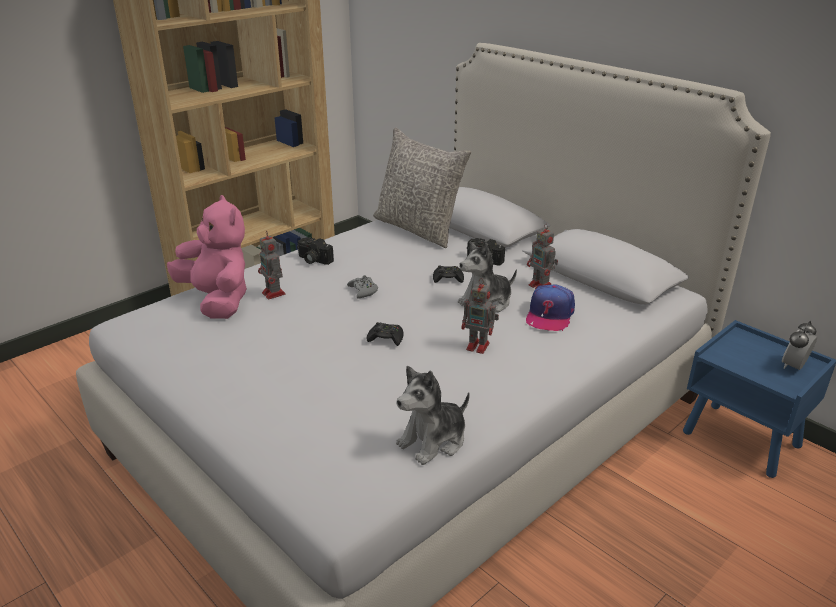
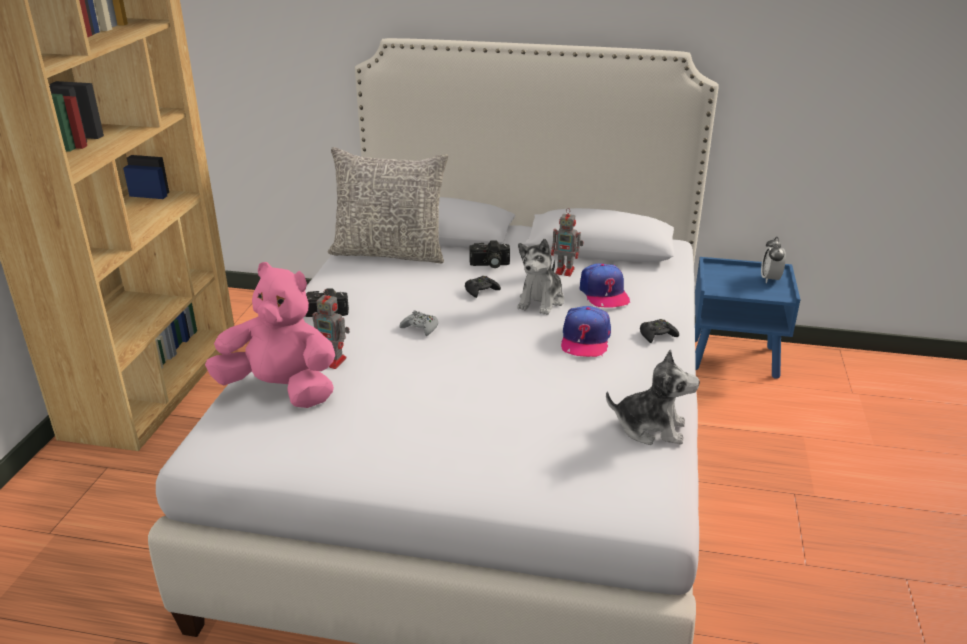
camera: 35 degrees left, 0 degrees up
black game controller [366,322,404,346] -> black game controller moved to [640,319,679,343]
plush toy [396,366,470,465] -> plush toy turned 90 degrees counterclockwise [606,349,700,445]
toy robot [462,278,499,354] -> cap [561,306,611,357]

